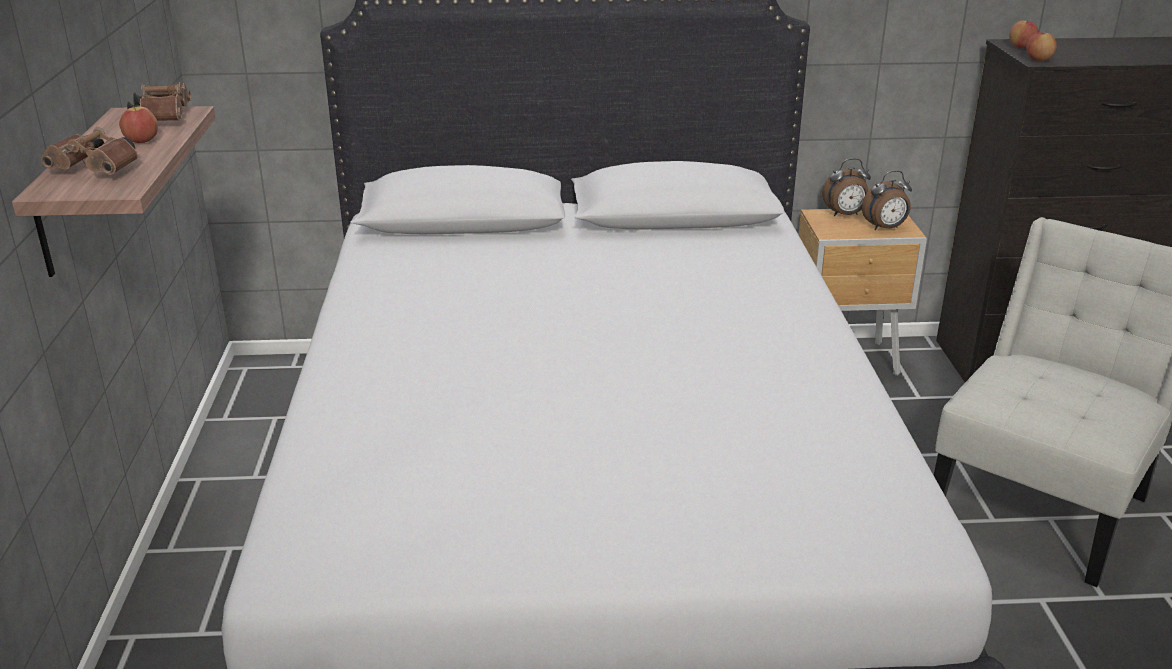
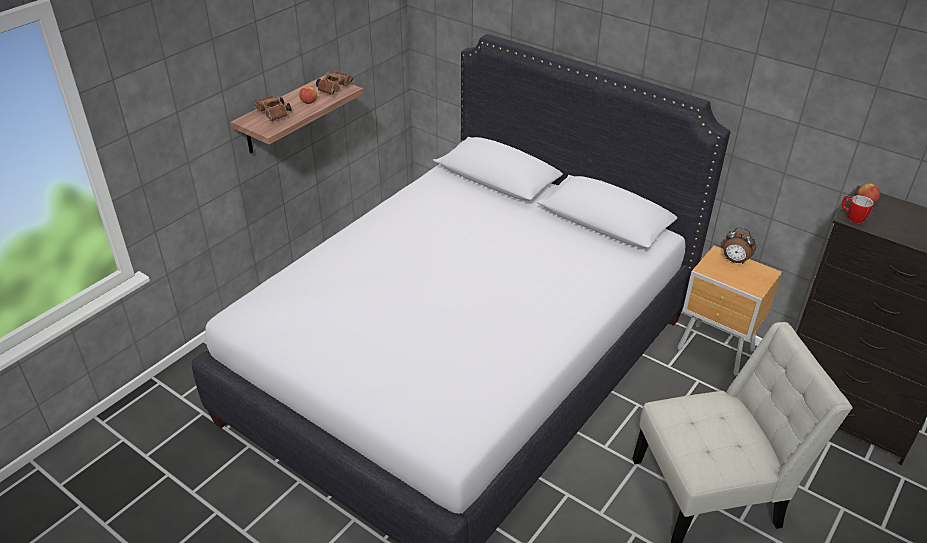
camera: 40 degrees right, 10 degrees up
alarm clock [862,170,912,230] -> none
apple [1026,30,1057,61] -> mug [842,195,874,223]

